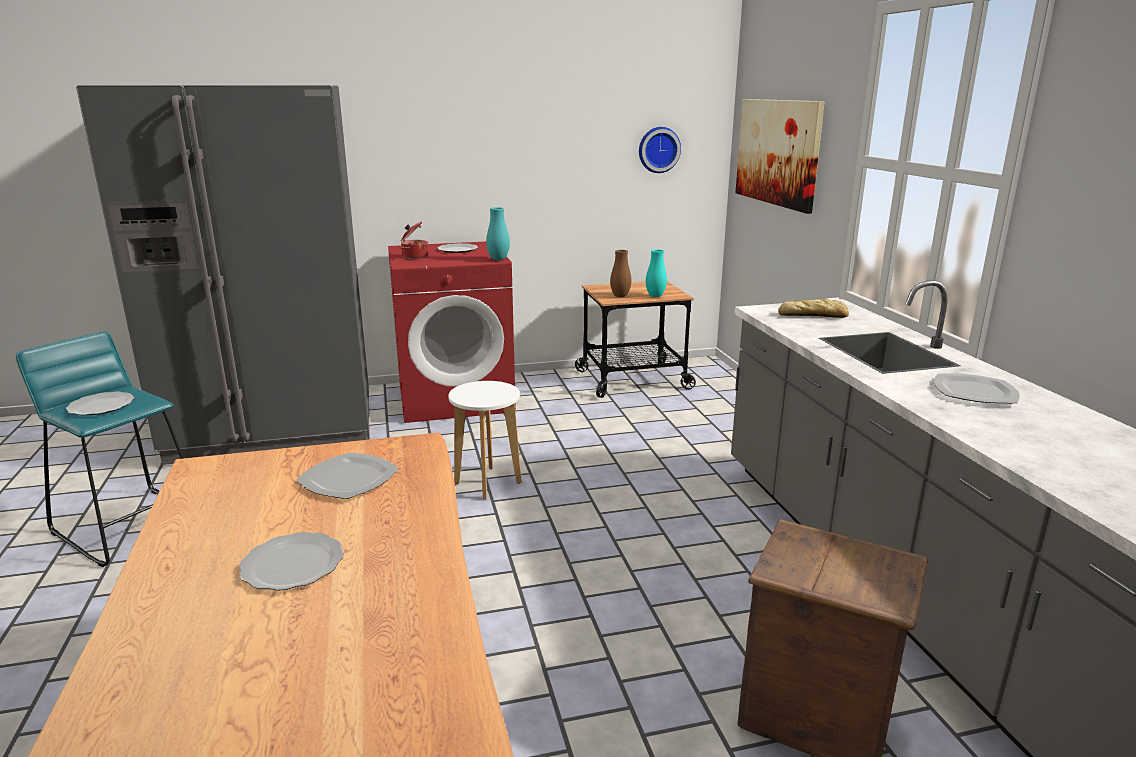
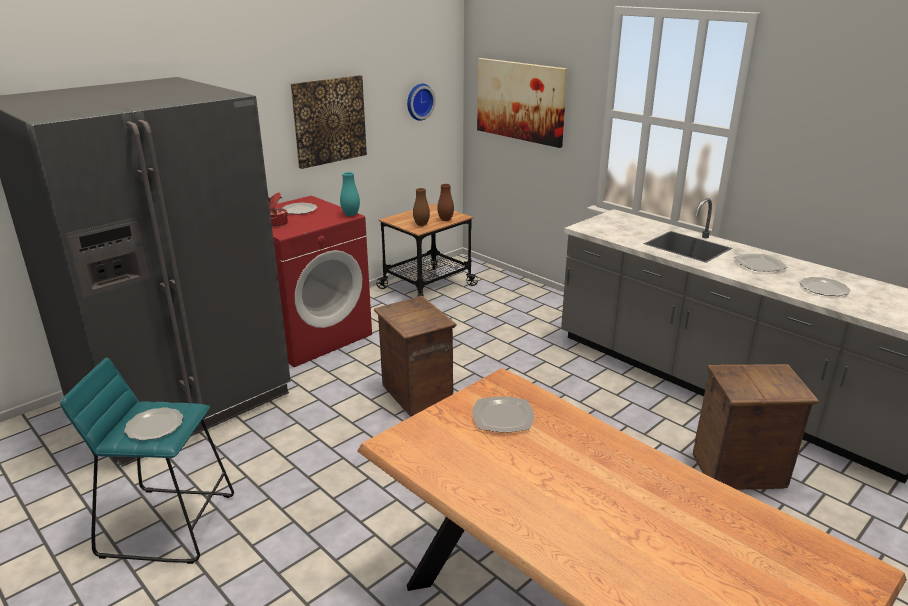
camera: 30 degrees left, 5 degrees up
plate [239,532,344,591] -> plate moved to [800,277,850,296]
white stool [448,381,522,499] -> crate [374,296,456,417]
turquoise vase [646,249,667,297] -> brown vase [437,184,454,221]
bread [778,299,849,318] -> none
none -> picture [291,75,367,169]

